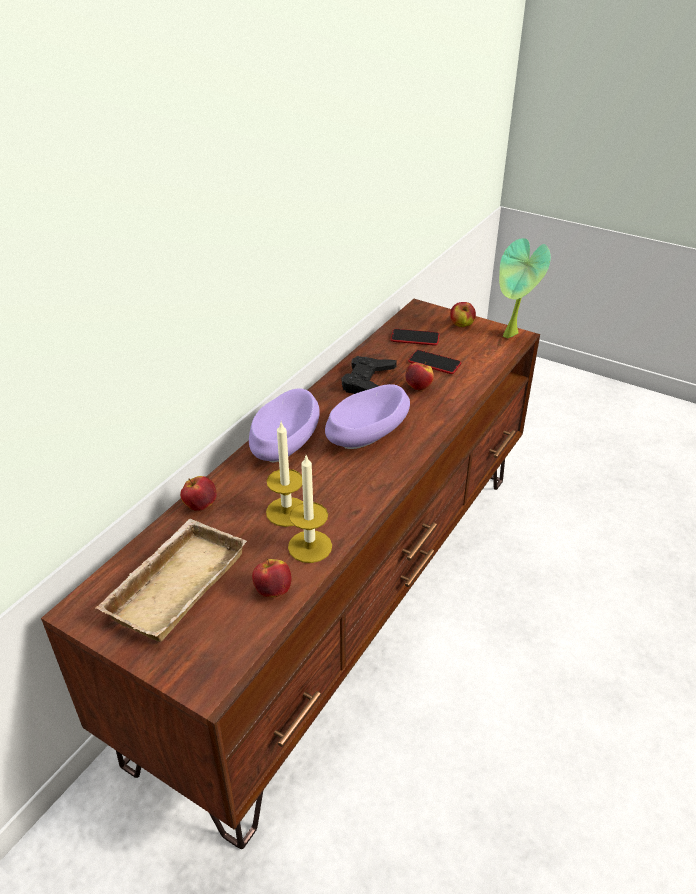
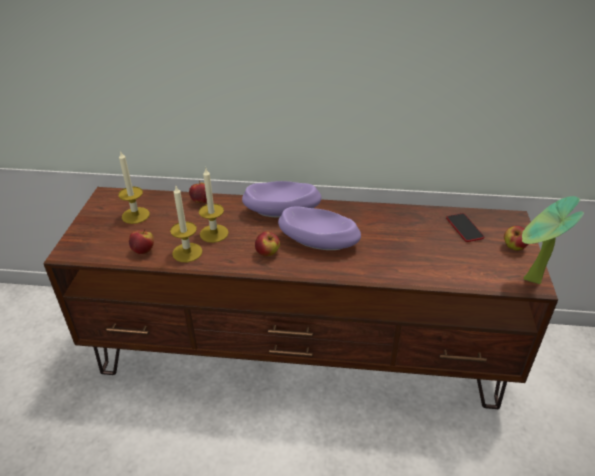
camera: 65 degrees right, 0 degrees up
beige tray [95,519,247,642] -> candle [118,150,150,224]
black game controller [341,356,397,394] -> none
apple [405,362,434,390] -> apple moved to [255,231,280,256]
phone [408,350,461,374] -> none

